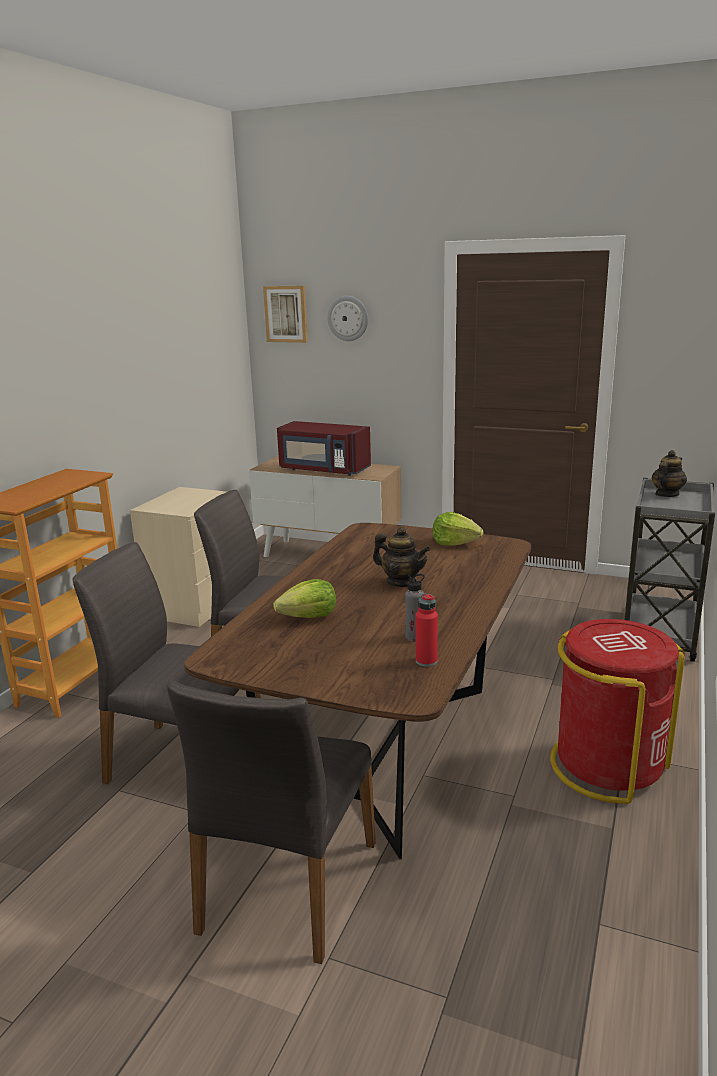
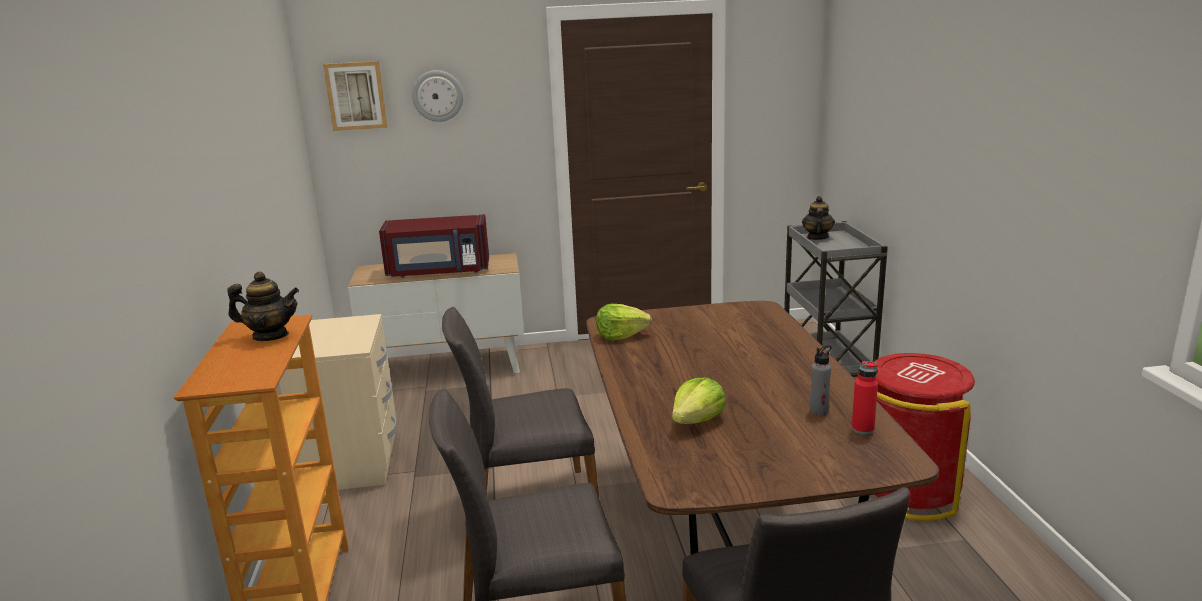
camera: 30 degrees left, 0 degrees up
teapot [373,527,430,587] -> teapot moved to [228,271,299,341]
lettuce [433,512,484,546] -> lettuce moved to [596,304,652,341]

